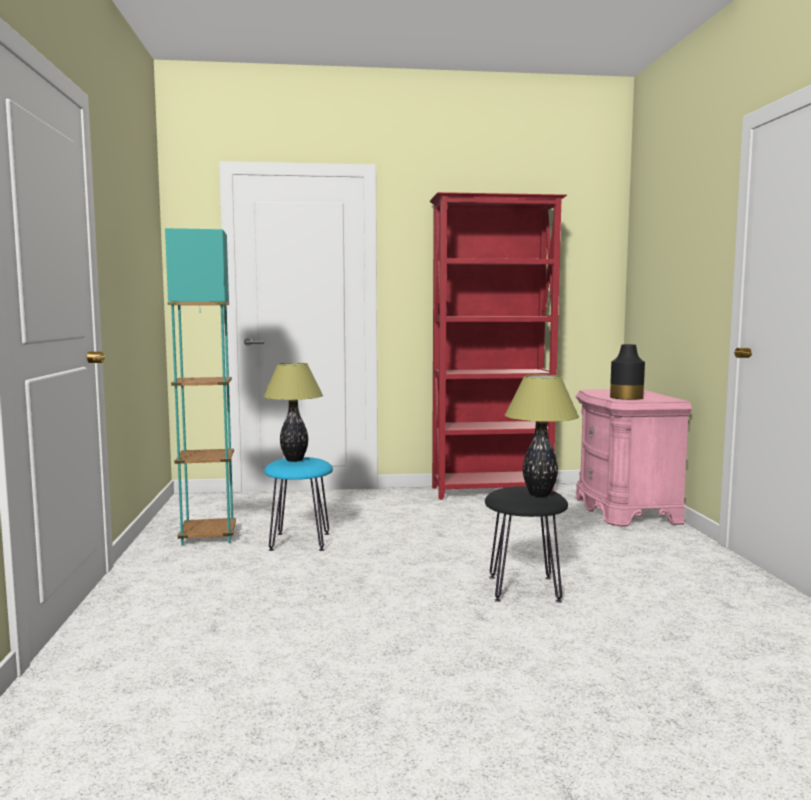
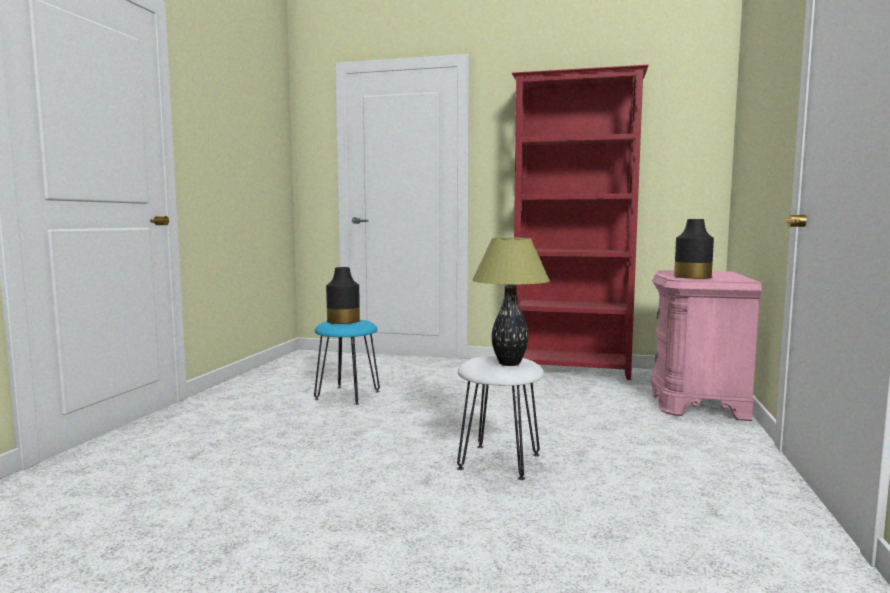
camera: 20 degrees right, 0 degrees up
turquoise floor lamp [165,228,236,546] -> none
table lamp [263,363,323,462] -> black vase [326,267,360,324]
black stool [485,486,568,603] -> white stool [457,356,544,480]

